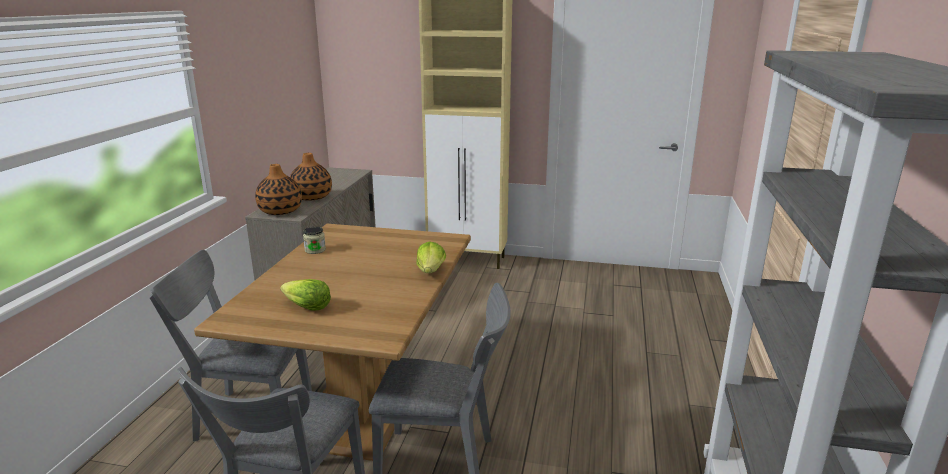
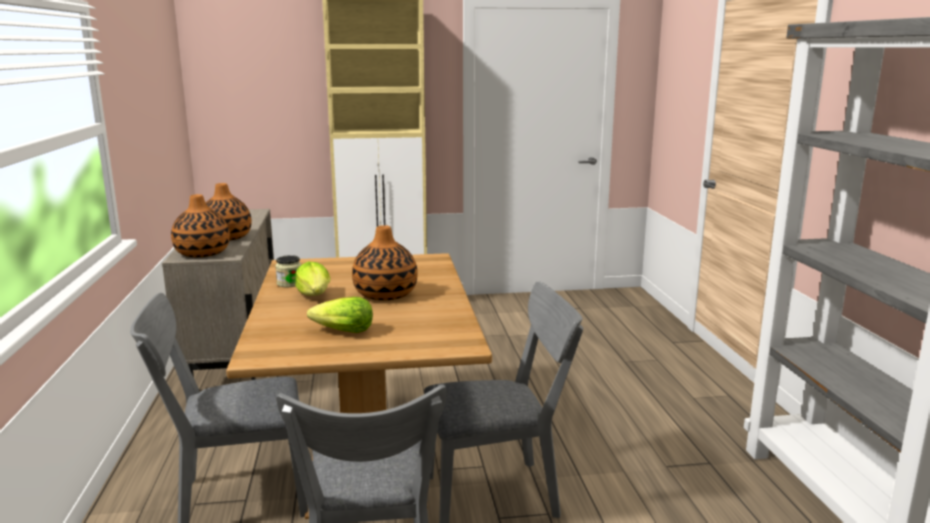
camera: 20 degrees left, 5 degrees down
lettuce [416,241,446,273] -> lettuce moved to [295,262,330,296]
none -> vase [352,225,418,300]

